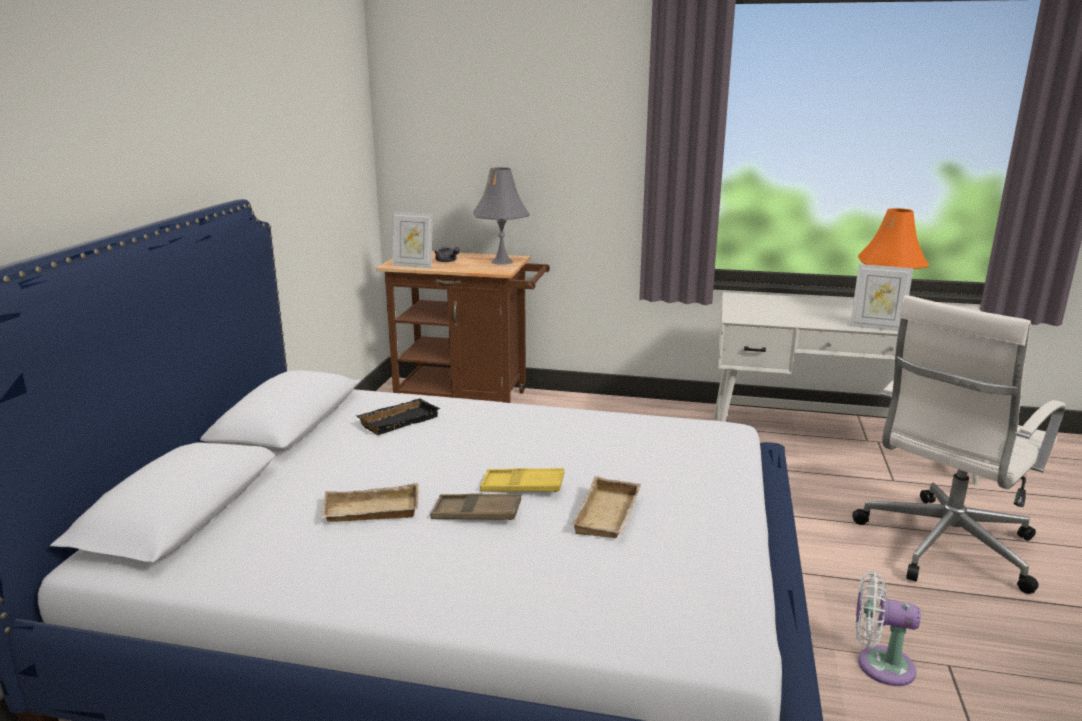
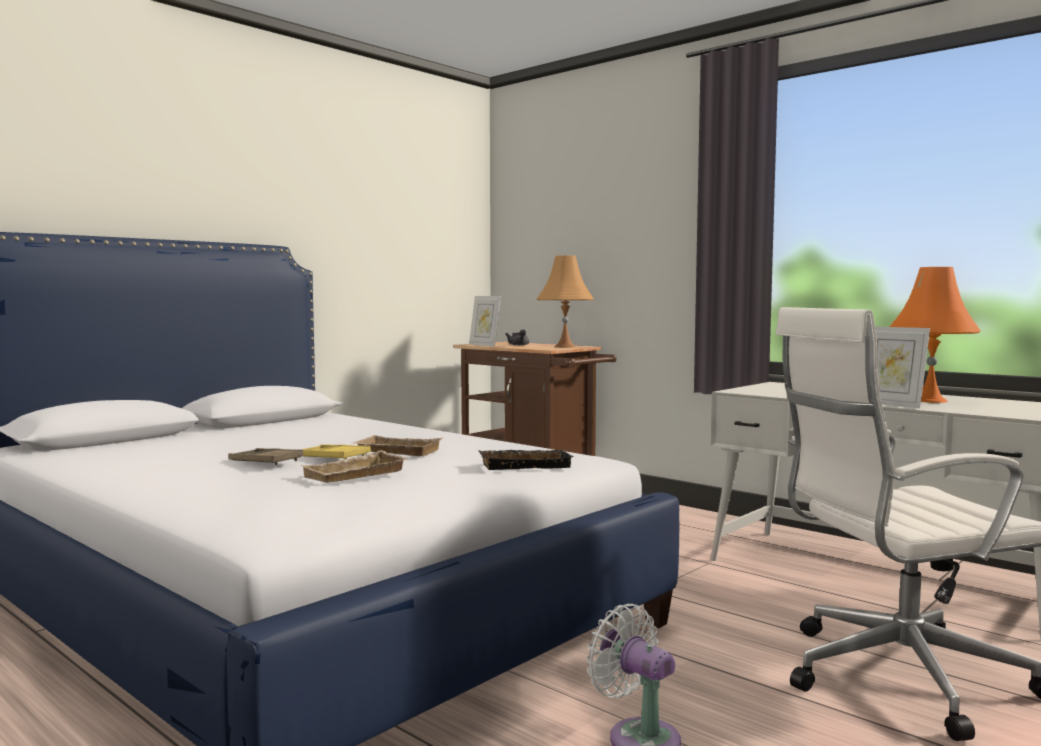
camera: 30 degrees right, 15 degrees down
beige tray [320,483,419,522] -> beige tray moved to [353,435,442,456]
black tray [356,398,440,435] -> black tray moved to [478,450,573,470]
grey table lamp [473,167,530,265] -> orange table lamp [537,255,594,348]

